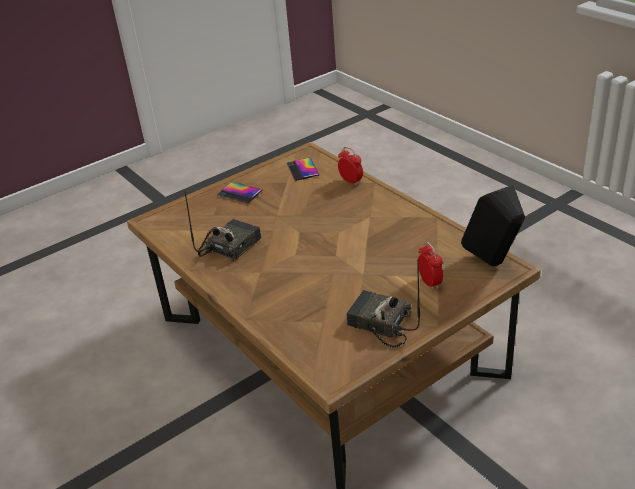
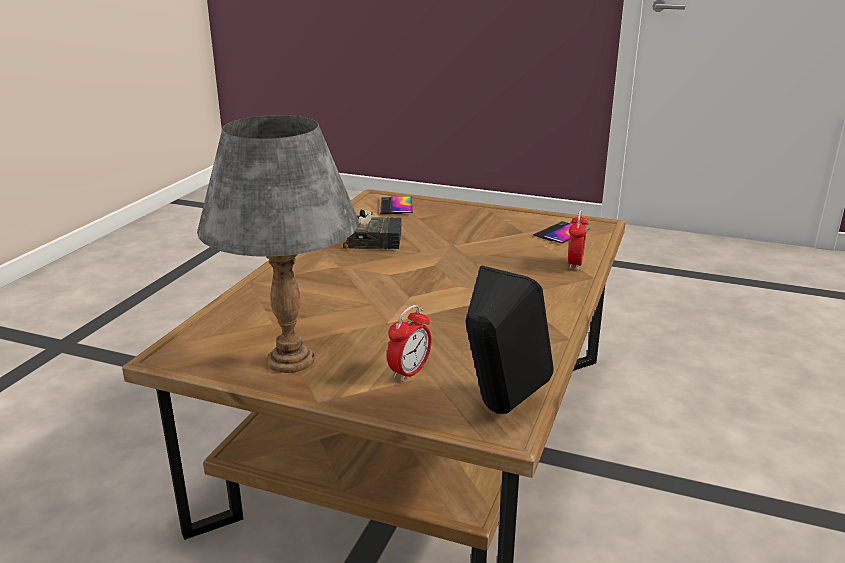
camera: 55 degrees right, 10 degrees down
phone [217,182,263,203] -> phone moved to [380,196,413,214]
radio [347,260,420,348] -> grey table lamp [197,115,359,373]

